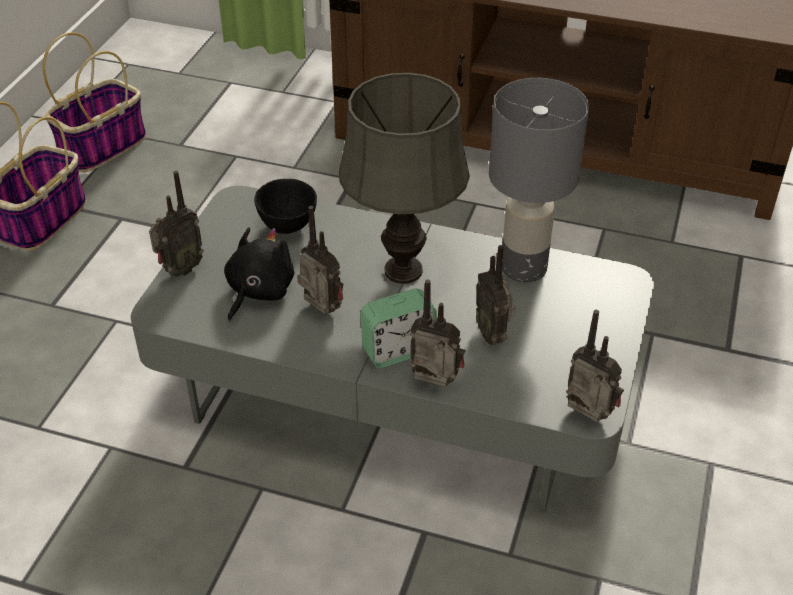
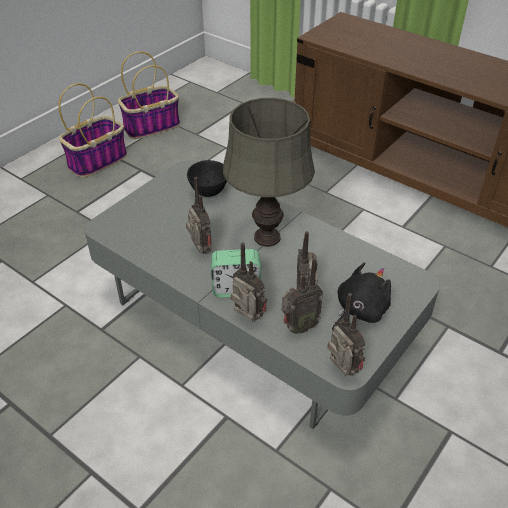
camera: 20 degrees right, 0 degrees up
radio [149,171,204,277] -> radio moved to [282,258,323,334]
black plush toy [224,227,294,322] -> black plush toy moved to [332,263,391,331]
grey table lamp [489,78,589,282] -> none

